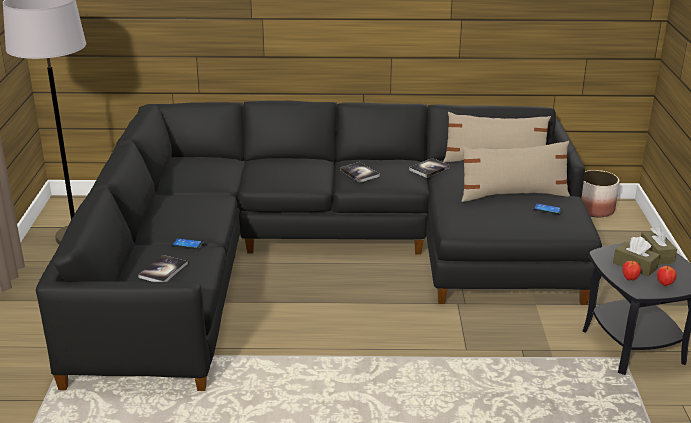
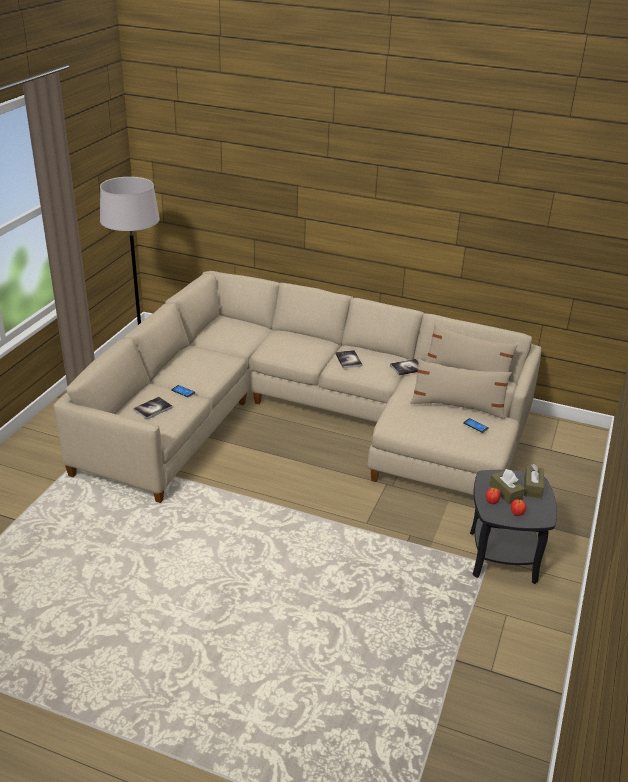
camera: 20 degrees right, 5 degrees up
black sofa [36,101,602,391] -> beige sofa [54,271,541,503]
planter [581,170,619,217] -> none

